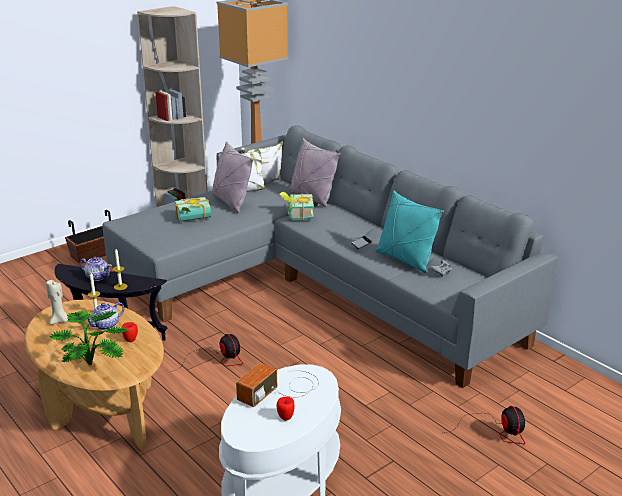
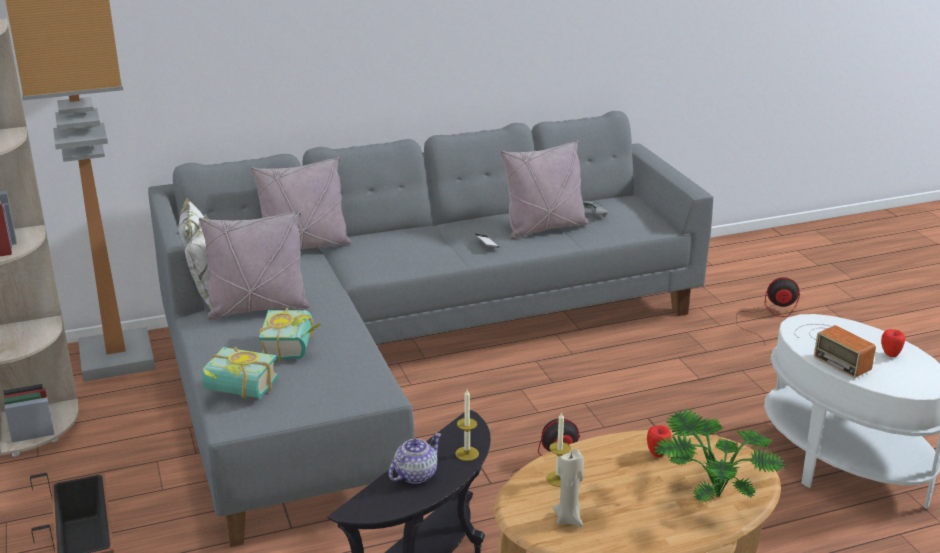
camera: 70 degrees left, 0 degrees up
teapot [88,302,124,330] -> none
book [280,192,314,221] -> book moved to [202,346,278,398]
turquoise pillow [375,190,444,273] -> purple pillow [501,140,588,240]

